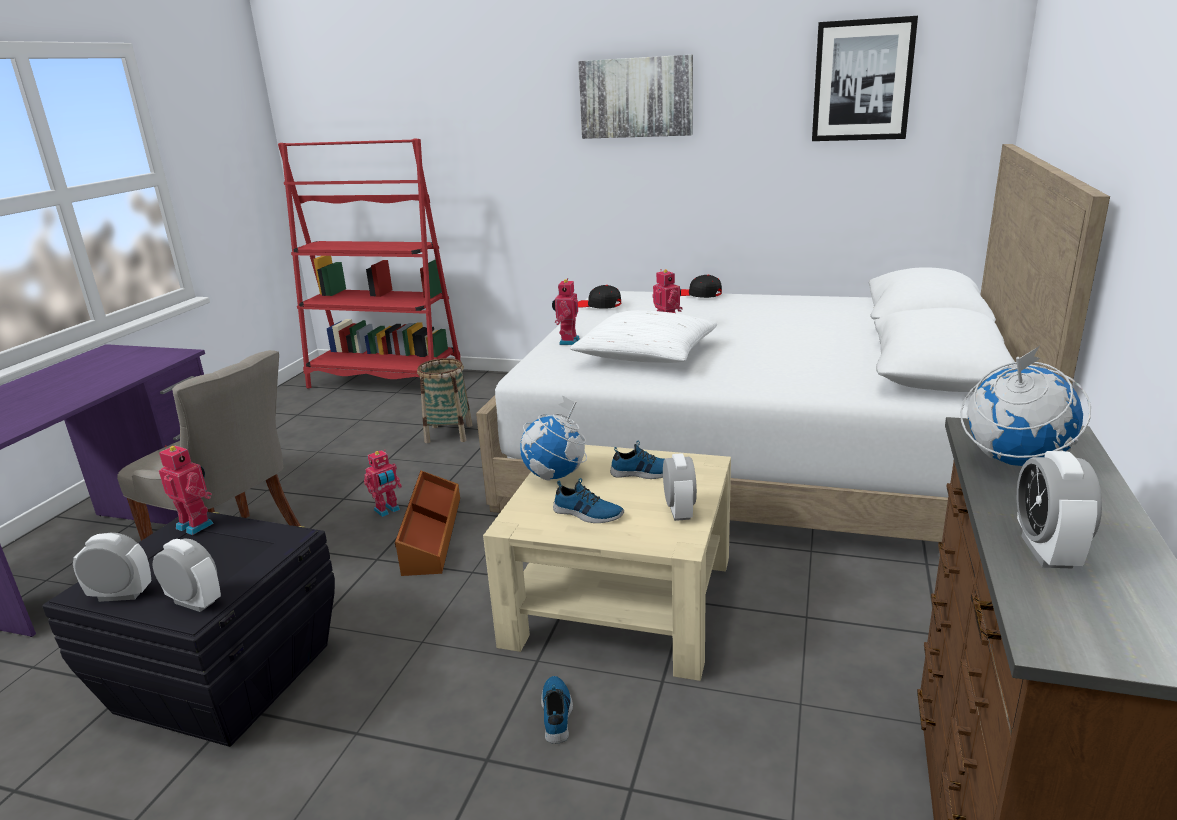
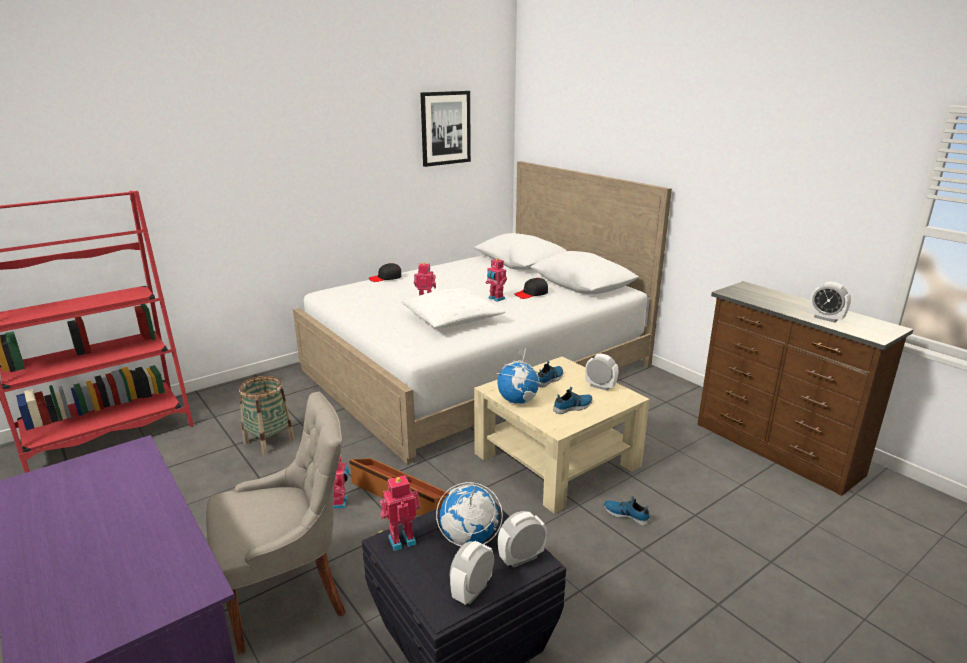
camera: 55 degrees left, 0 degrees up
toy robot [552,278,580,345] -> toy robot moved to [486,258,507,302]
picture [578,55,693,139] -> none
black cap [578,285,621,309] -> black cap moved to [514,278,548,299]
globe [960,347,1091,466] -> globe moved to [436,482,503,546]

